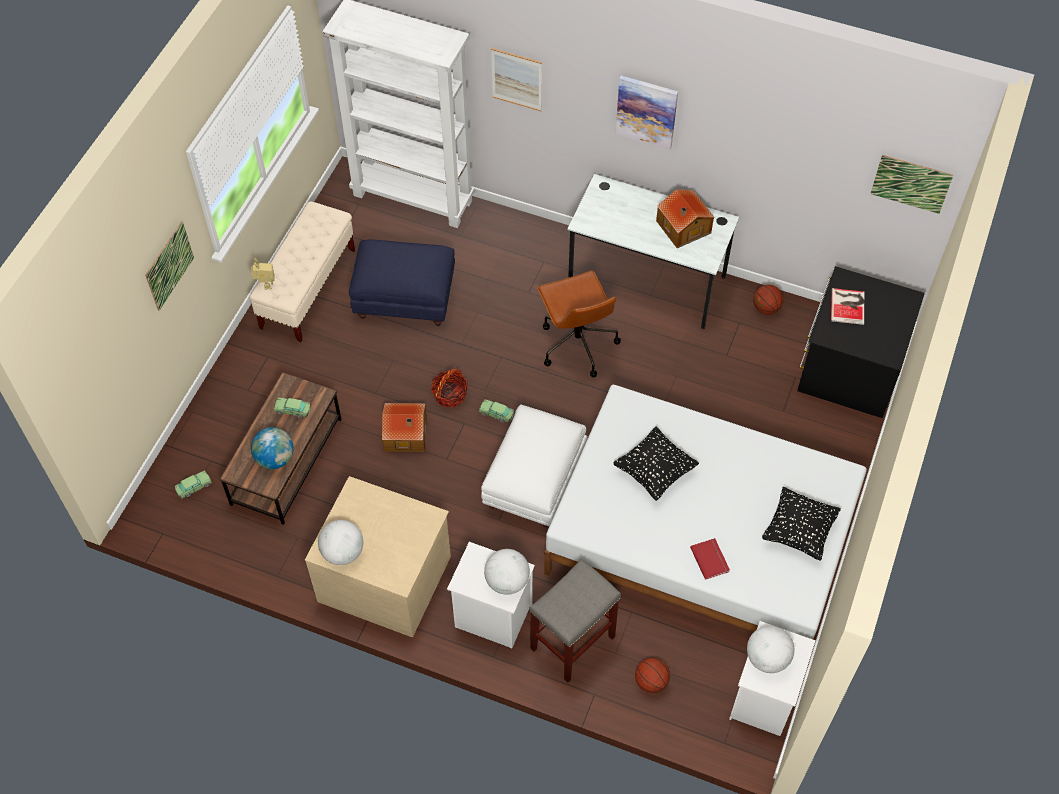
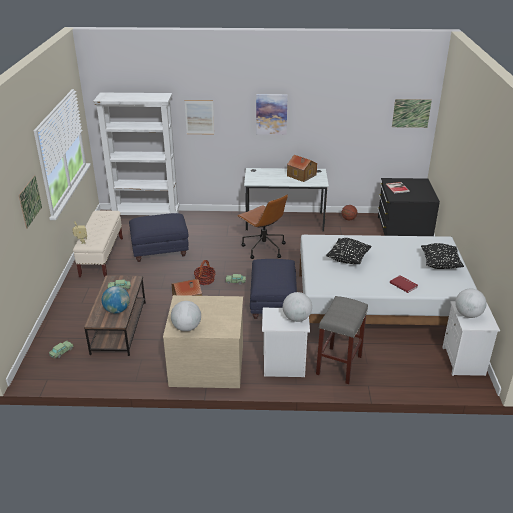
camera: 20 degrees left, 25 degrees down
white ottoman [481,405,588,527] -> blue ottoman [250,259,297,319]
basketball [635,658,670,693] -> none

